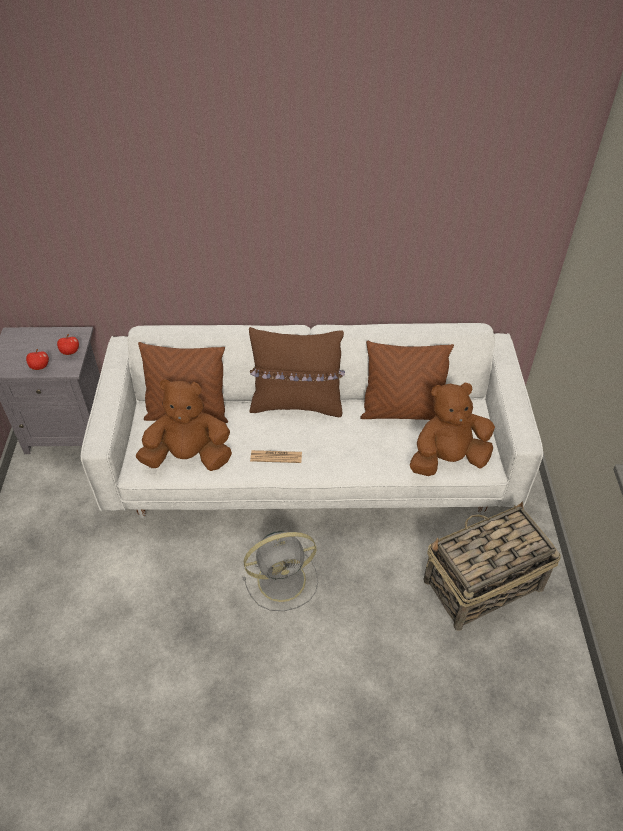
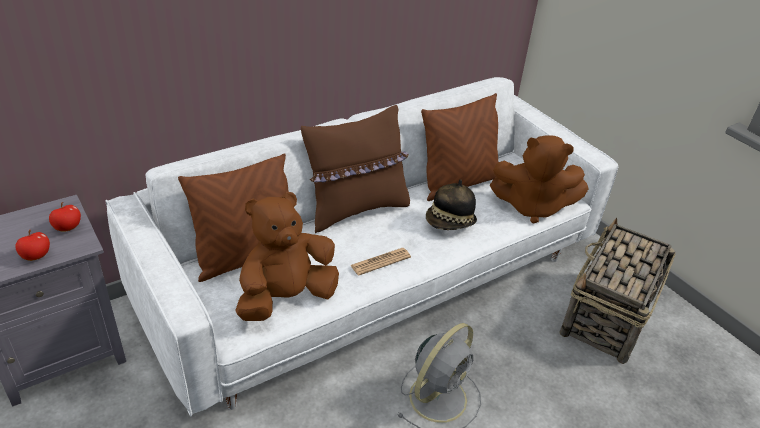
camera: 35 degrees left, 10 degrees down
brown plush toy [410,382,495,476] -> brown plush toy turned 120 degrees counterclockwise [490,135,589,224]
none -> hat [426,179,477,230]

